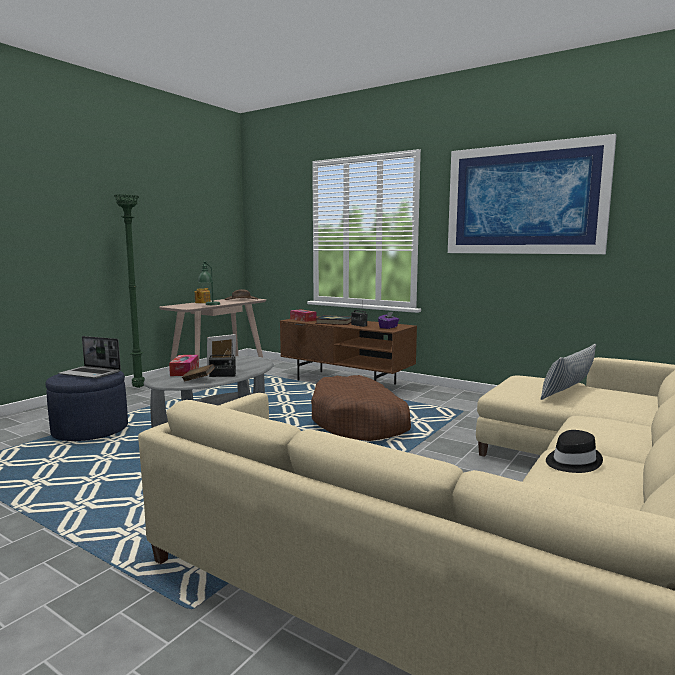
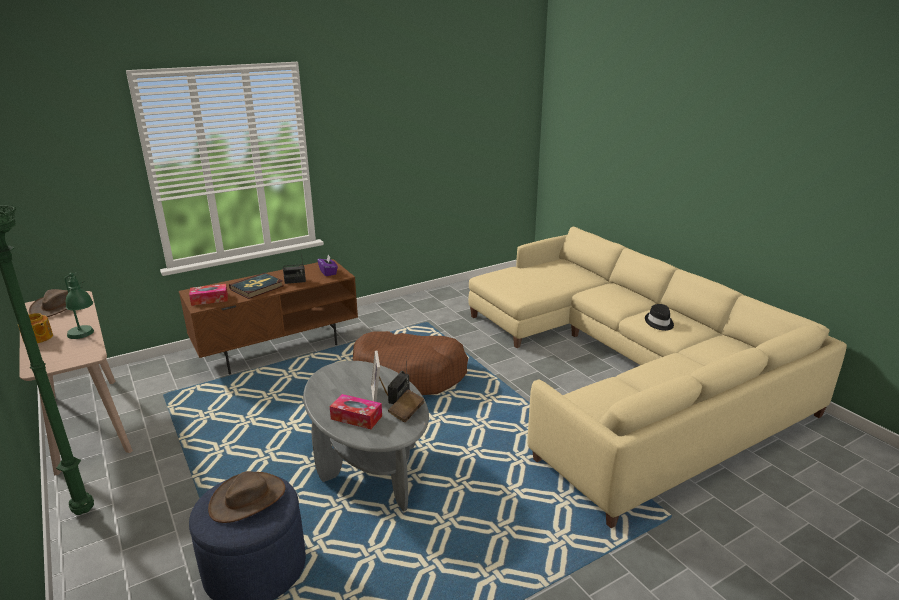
camera: 65 degrees left, 15 degrees up
laptop [58,336,121,379] -> brown hat [208,471,285,523]
picture [448,134,617,254] -> none
pillow [541,344,596,400] -> none

